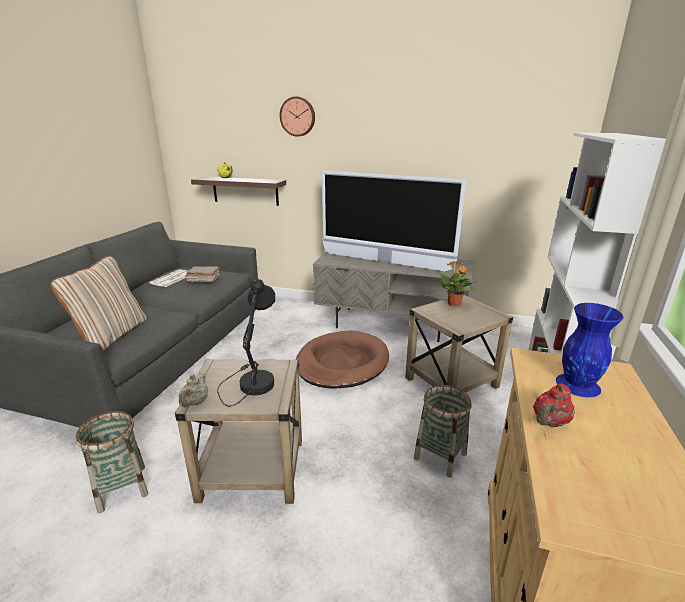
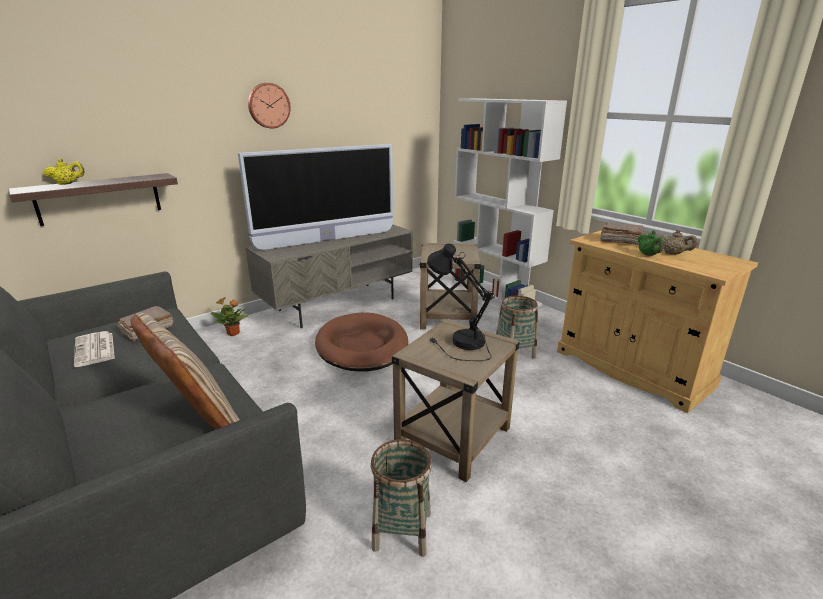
camera: 55 degrees left, 0 degrees up
beige teapot [179,373,208,407] -> beige teapot moved to [658,229,697,255]
wall clock [280,96,315,136] -> wall clock moved to [248,83,291,128]
potted plant [439,261,478,306] -> potted plant moved to [211,297,249,336]
red teapot [533,383,575,427] -> green teapot [638,230,664,256]
blue vase [556,303,624,397] -> brown book [600,222,644,245]

